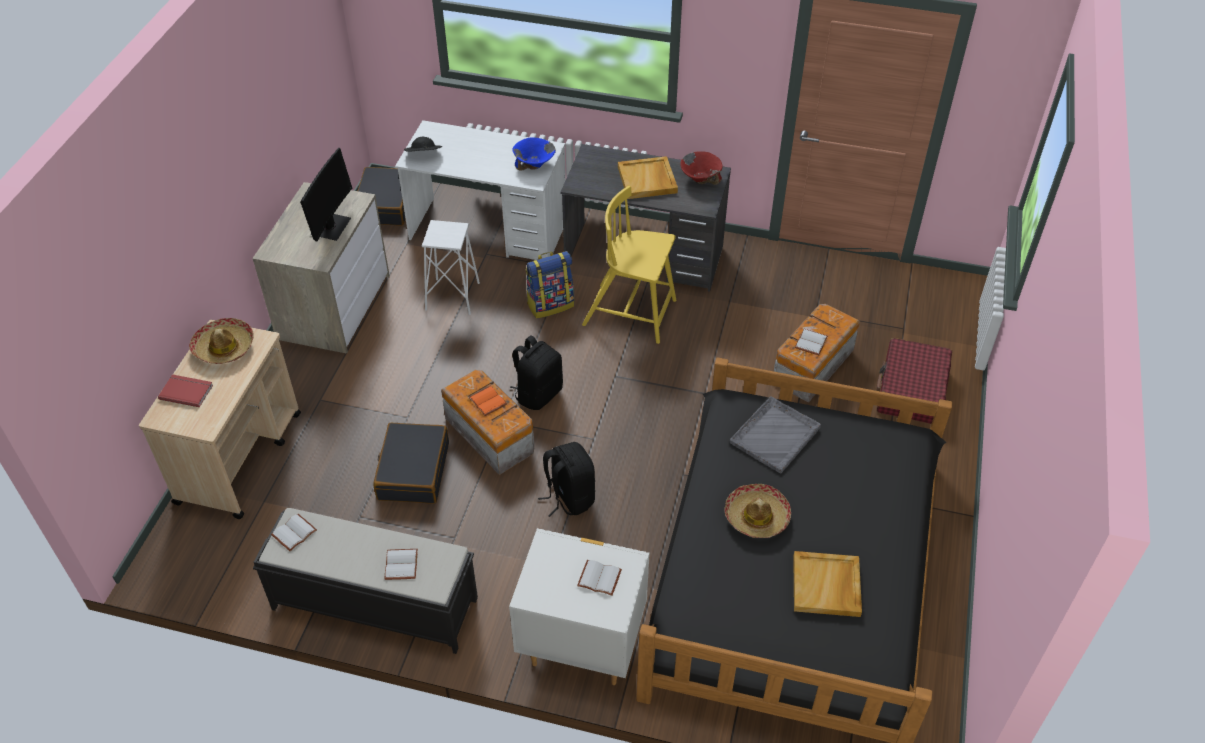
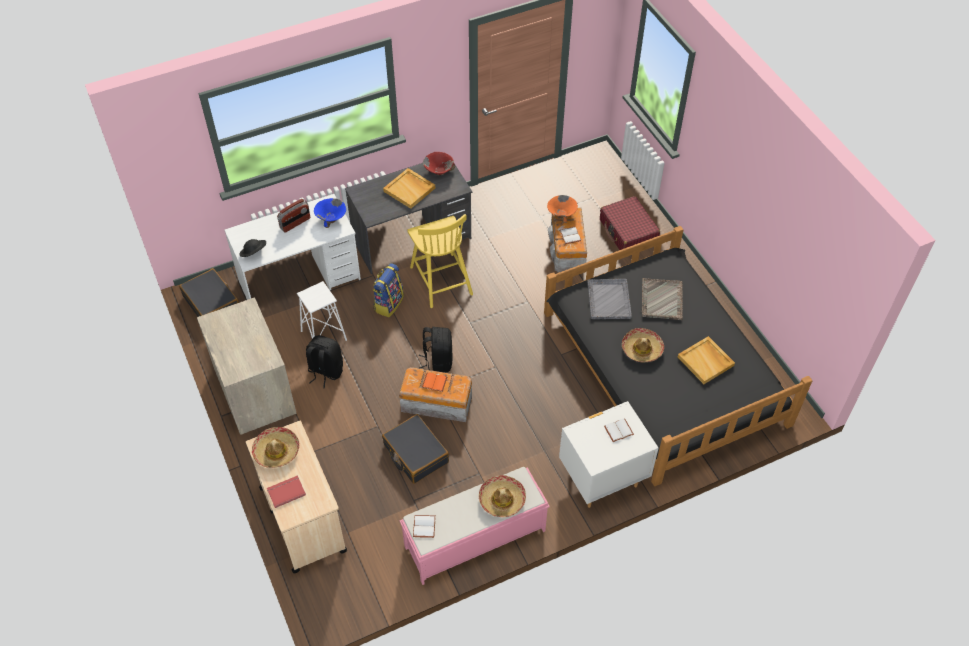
camera: 40 degrees left, 5 degrees up
black bench [253,508,478,654] -> pink bench [400,467,550,585]
monitor [300,148,352,242] -> none
white book [385,549,418,580] -> hat [479,475,526,517]
black backpack [538,442,595,517] -> black backpack moved to [306,335,343,388]
yellow chair [582,186,676,344] -> yellow chair turned 90 degrees counterclockwise [407,214,473,308]
none -> radio [277,199,310,233]
none -> orange bowl [547,195,578,223]
none -> grey tray [642,278,683,320]

